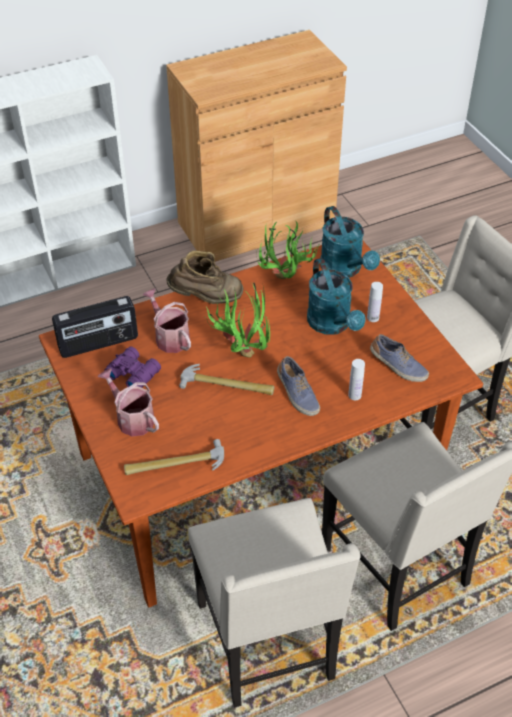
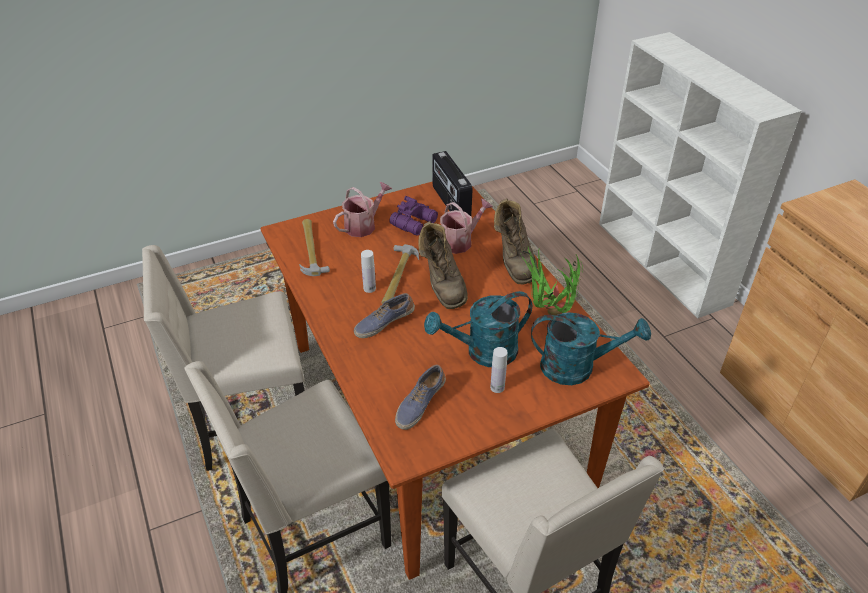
camera: 90 degrees right, 5 degrees down
potted plant [204,283,270,358] -> brown boot [418,221,468,309]
turquoise watering can [320,206,380,278] -> turquoise watering can turned 150 degrees counterclockwise [531,312,651,385]
white bottle [348,359,365,400] -> white bottle moved to [361,250,376,293]

